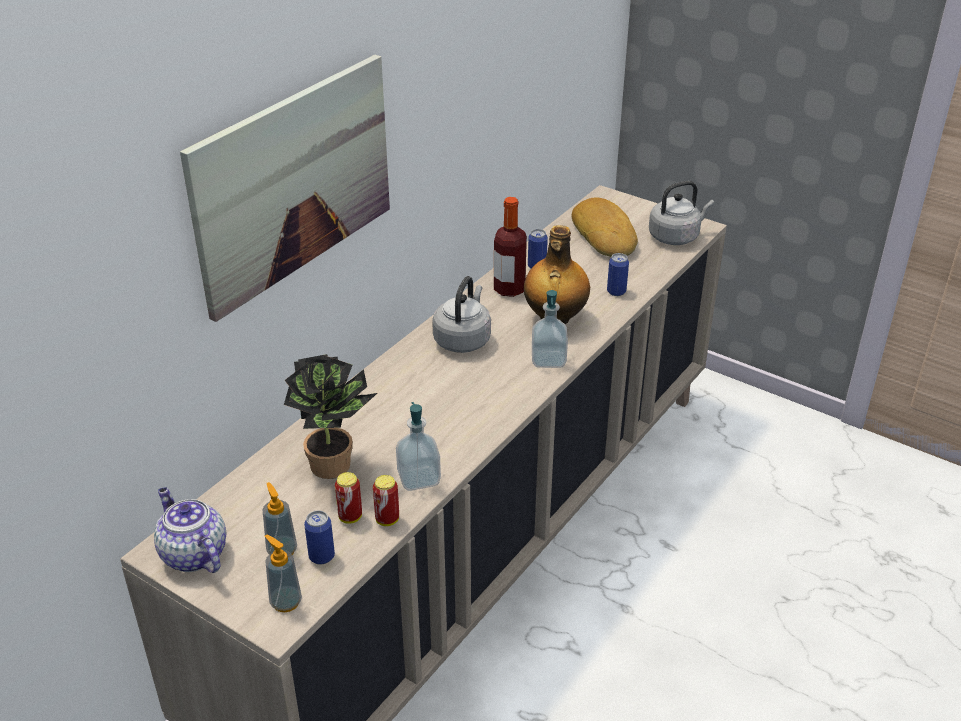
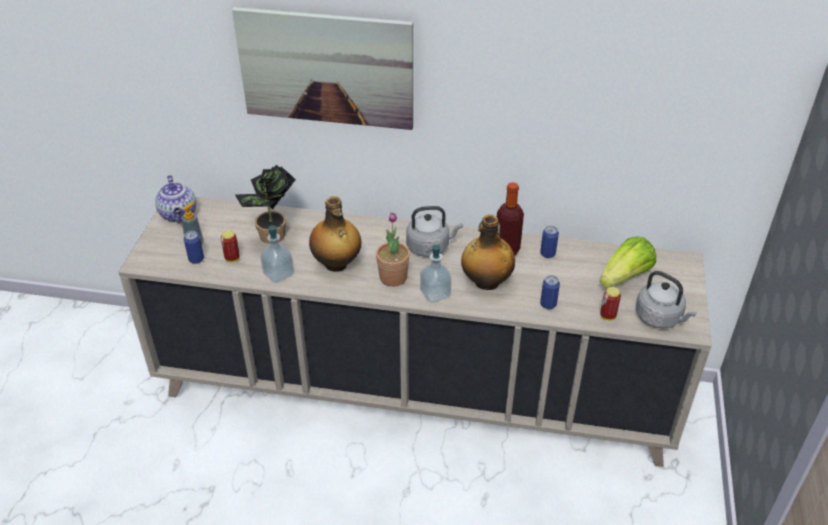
camera: 65 degrees right, 5 degrees up
teapot [154,487,226,573] -> teapot turned 135 degrees clockwise [155,175,196,223]
soap dispenser [265,534,302,612] -> none
can [373,475,399,526] -> can moved to [600,287,621,321]
bread [572,198,638,257] -> lettuce [600,237,656,288]
none -> bottle [309,196,361,272]
none -> potted plant [376,212,410,287]

